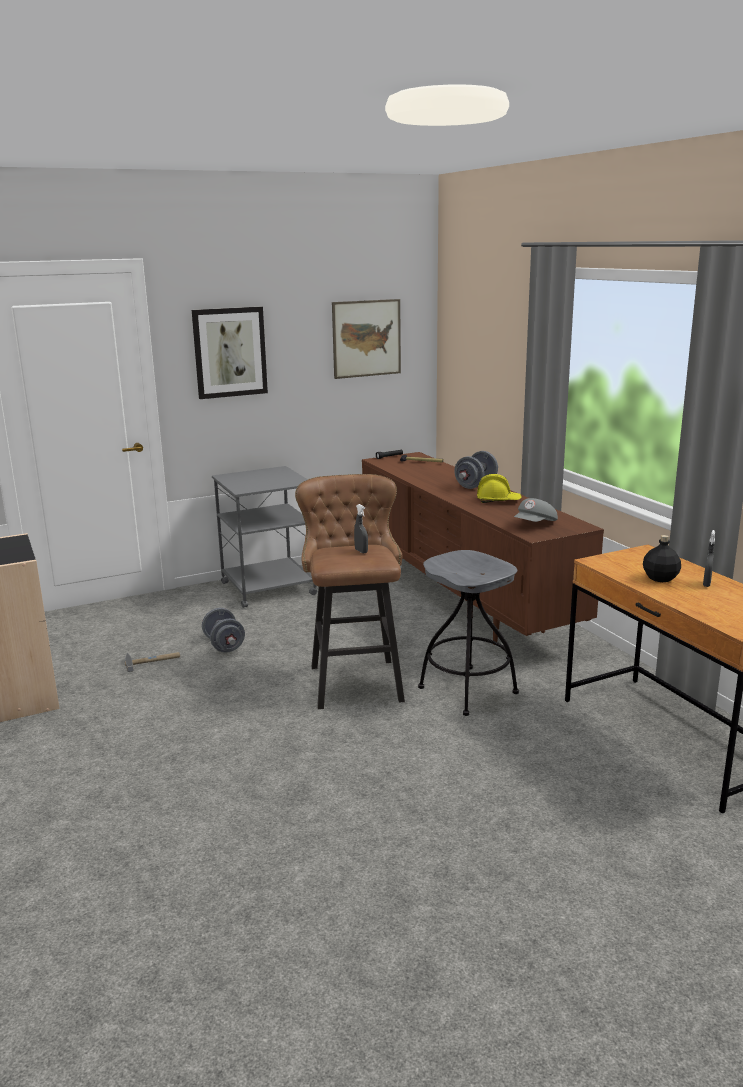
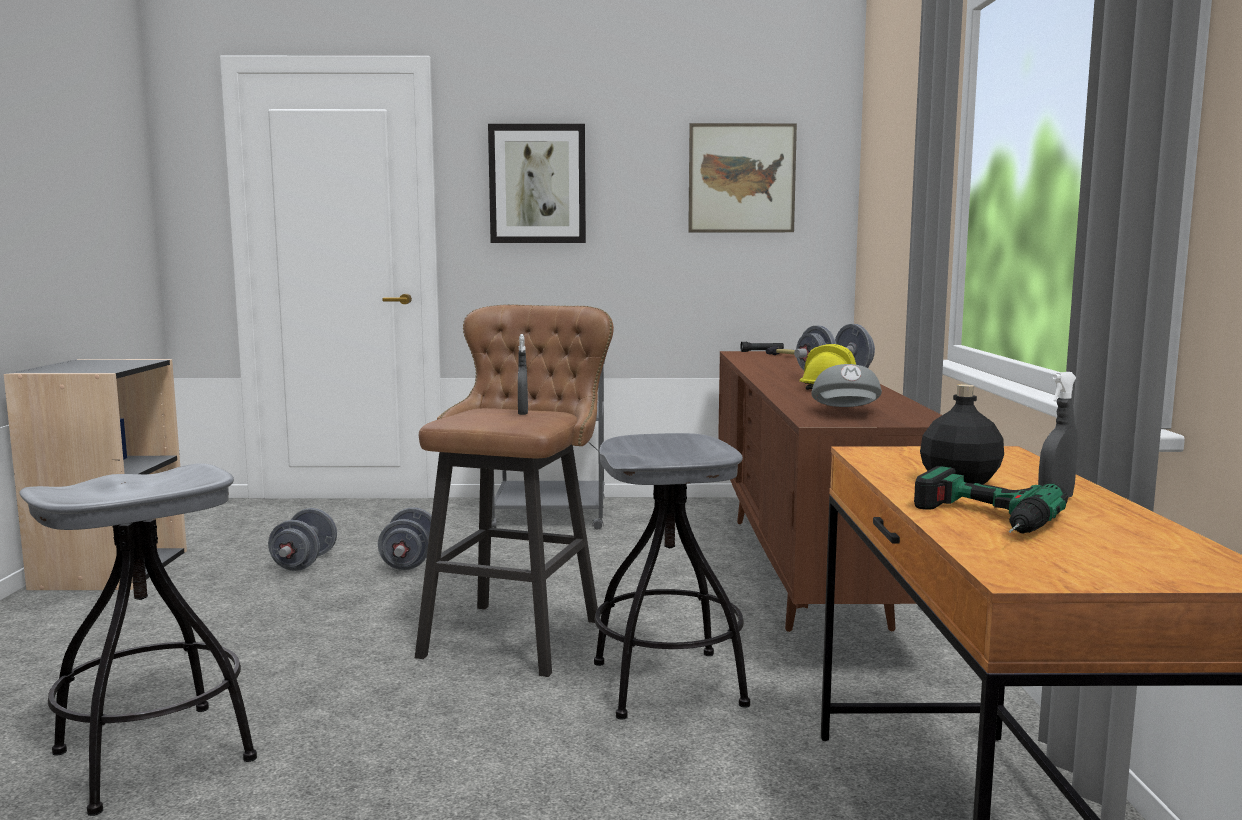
camera: 25 degrees right, 10 degrees down
hammer [125,652,180,672] -> grey dumbbell [268,508,337,571]
grey cap [514,498,558,522] -> grey cap turned 60 degrees counterclockwise [811,364,882,407]
none -> grey stool [19,463,257,816]
none -> power drill [914,466,1068,534]

